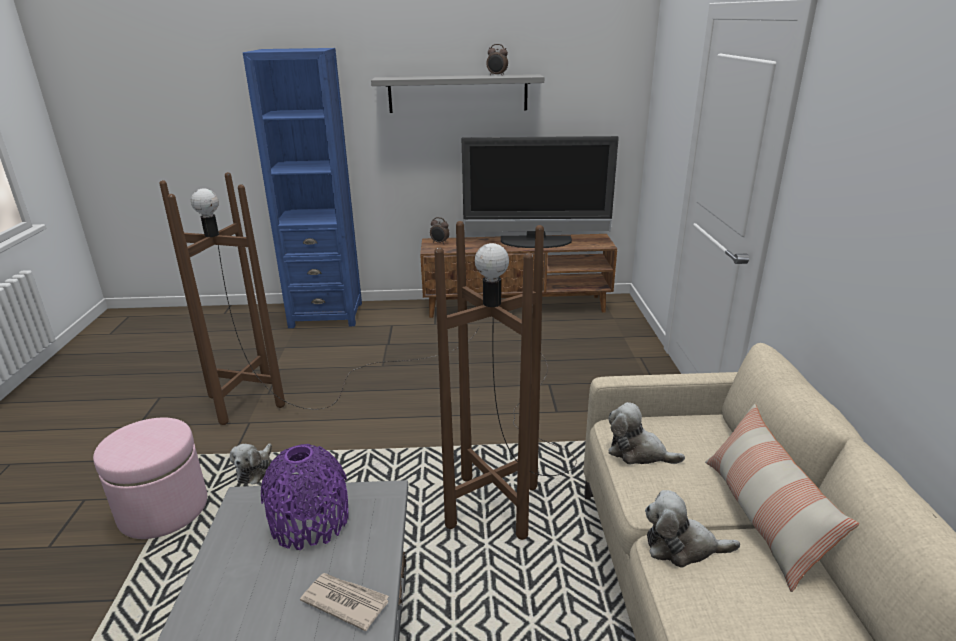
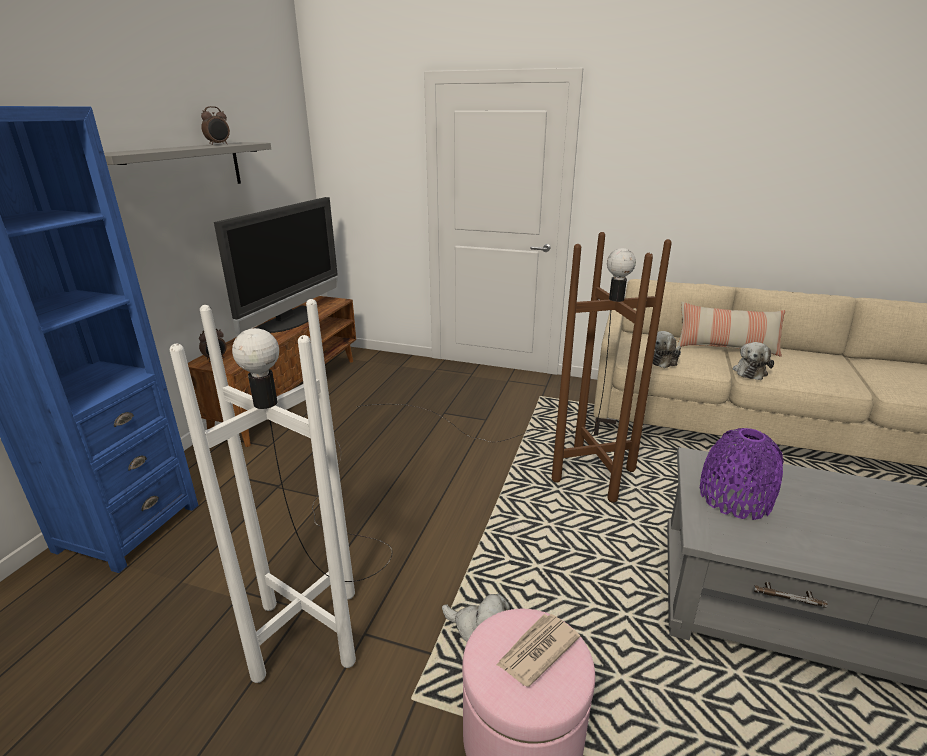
camera: 70 degrees left, 0 degrees up
brown floor lamp [159,172,479,425] -> white floor lamp [170,299,393,683]
newspaper [300,573,389,631] -> newspaper moved to [497,614,580,687]

